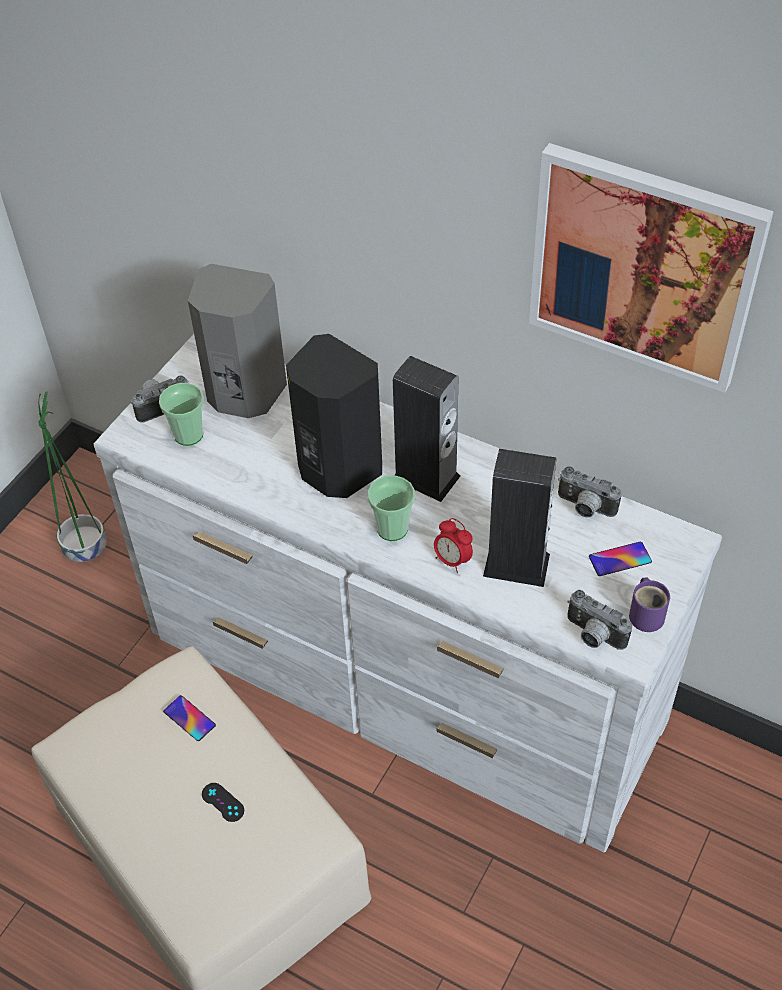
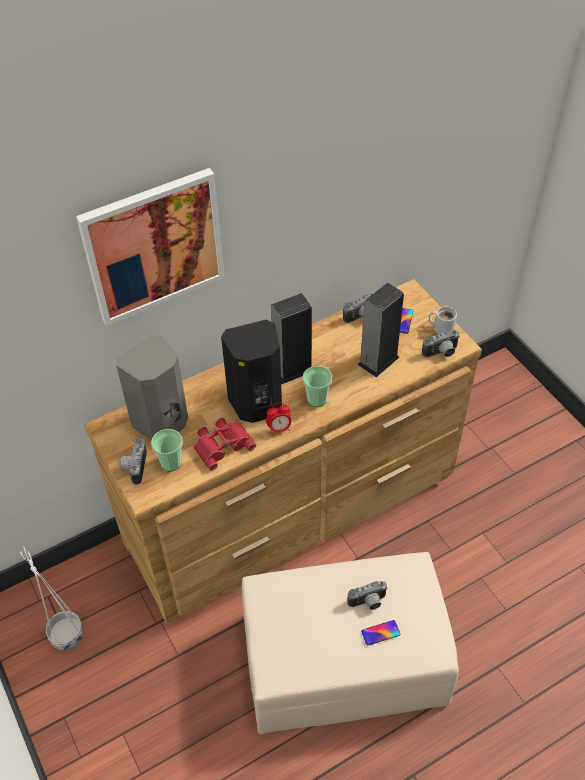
camera: 60 degrees left, 0 degrees up
green planter [38,391,107,562] -> white planter [20,546,84,650]
white dresser [94,334,722,853] -> brown dresser [84,279,482,624]
phone [163,695,216,741] -> phone moved to [361,620,401,646]
black game controller [202,783,244,822] -> camera [347,581,388,610]
alarm clock [434,518,473,573] -> alarm clock moved to [266,402,291,434]
picture [529,143,774,393] -> picture moved to [76,168,225,326]
purple mug [629,577,670,632] -> white mug [429,307,457,334]
none -> red binoculars [194,418,256,471]

